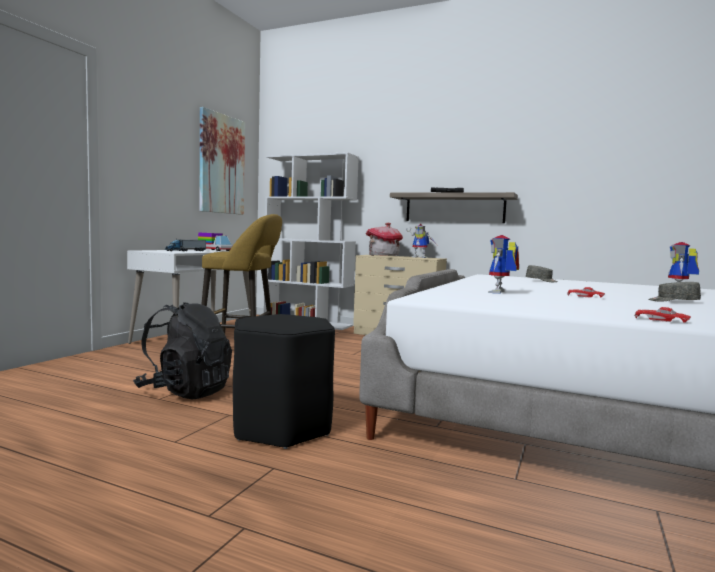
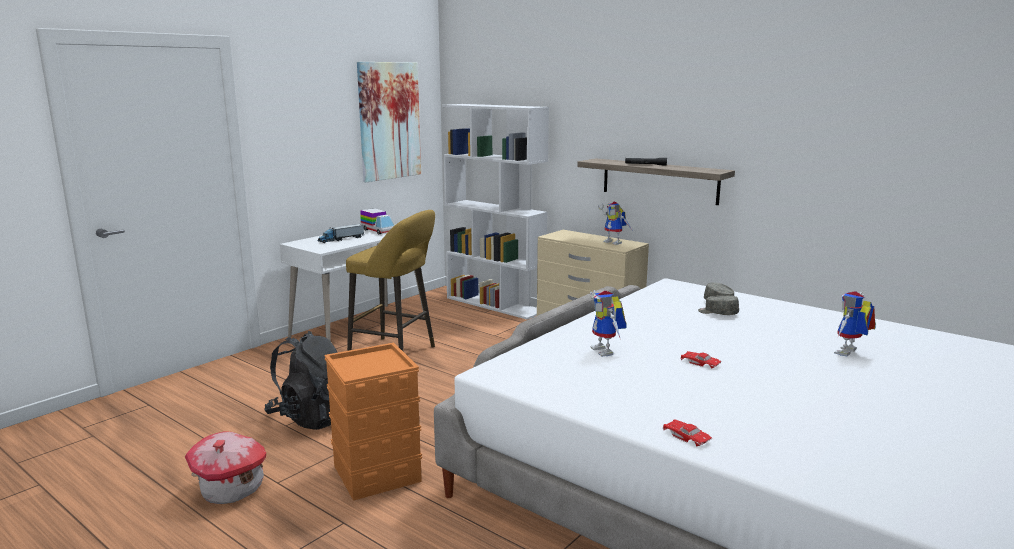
camera: 15 degrees right, 10 degrees up
black stool [233,314,335,449] -> orange storage box [324,343,422,501]
toy house [366,223,403,256] -> toy house moved to [185,432,266,504]
toy robot [488,235,519,294] -> toy robot turned 60 degrees counterclockwise [590,290,627,357]
grey cap [648,282,701,302] -> grey cap moved to [698,295,739,315]

